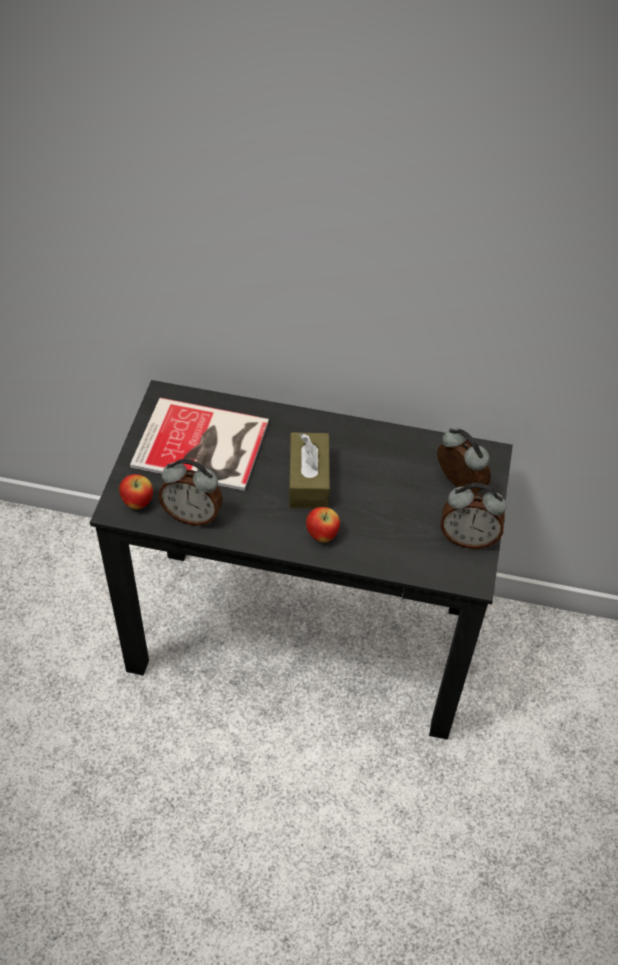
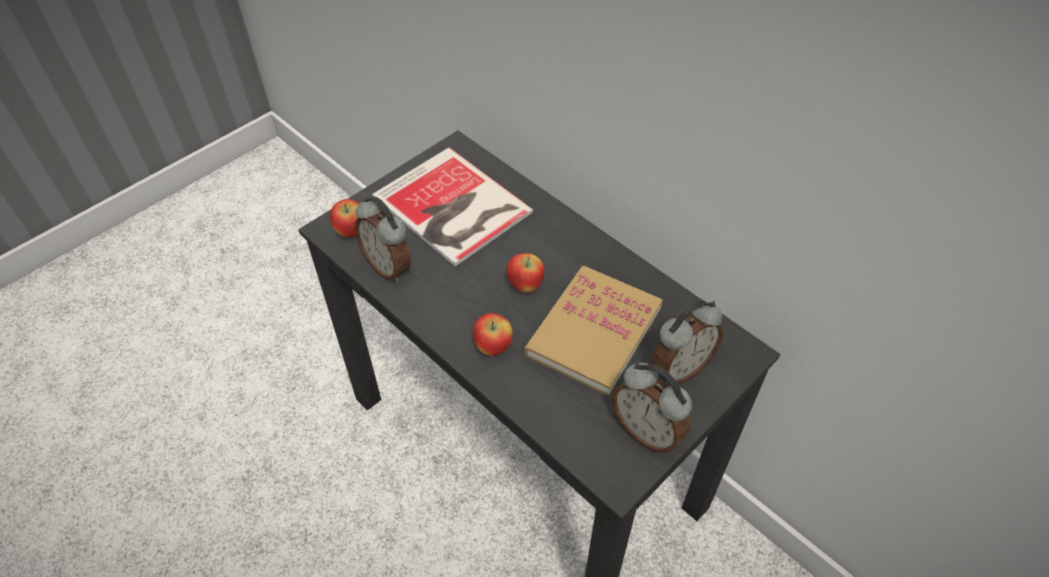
camera: 35 degrees right, 0 degrees up
brown tissue box [289,432,330,508] -> apple [506,253,544,293]
alarm clock [437,428,491,494] -> alarm clock turned 60 degrees clockwise [652,300,723,385]
none -> book [525,266,663,396]

